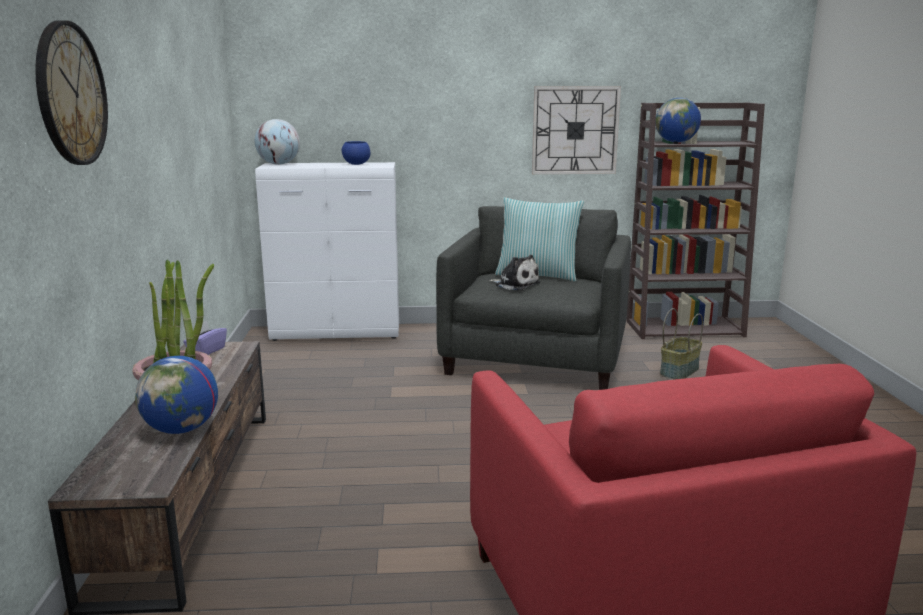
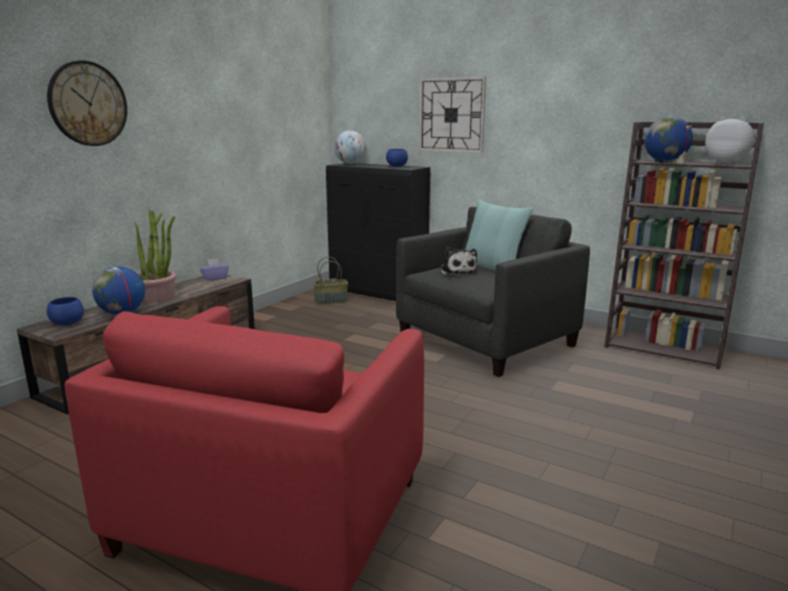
camera: 35 degrees right, 0 degrees up
white cabinet [255,162,399,341] -> black cabinet [326,163,430,301]
wall clock [532,86,621,174] -> wall clock moved to [419,76,486,153]
basket [660,308,703,380] -> basket moved to [313,257,348,304]
none -> blue bowl [47,297,84,325]
none -> plush toy [705,117,756,165]

